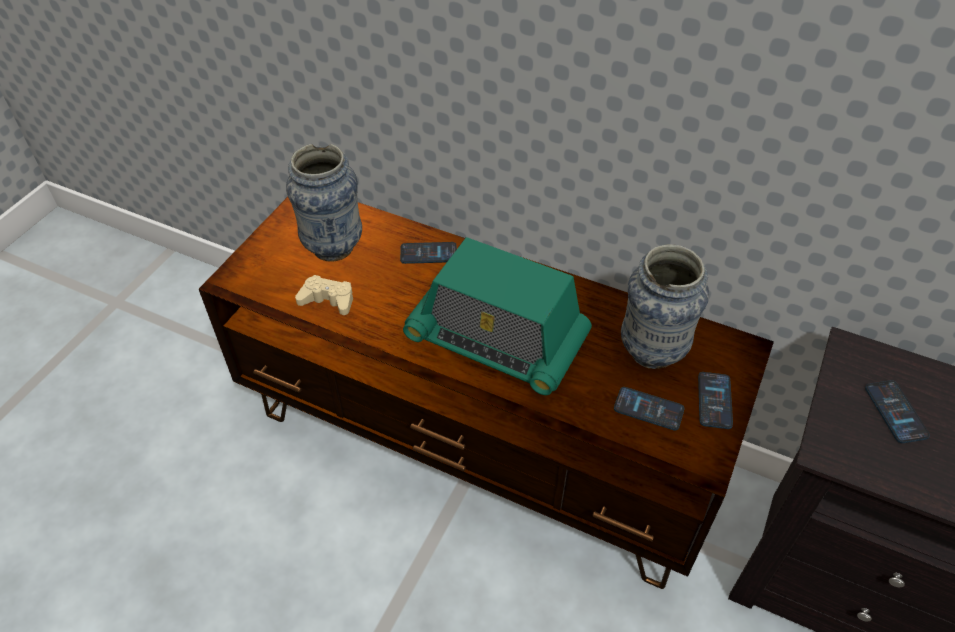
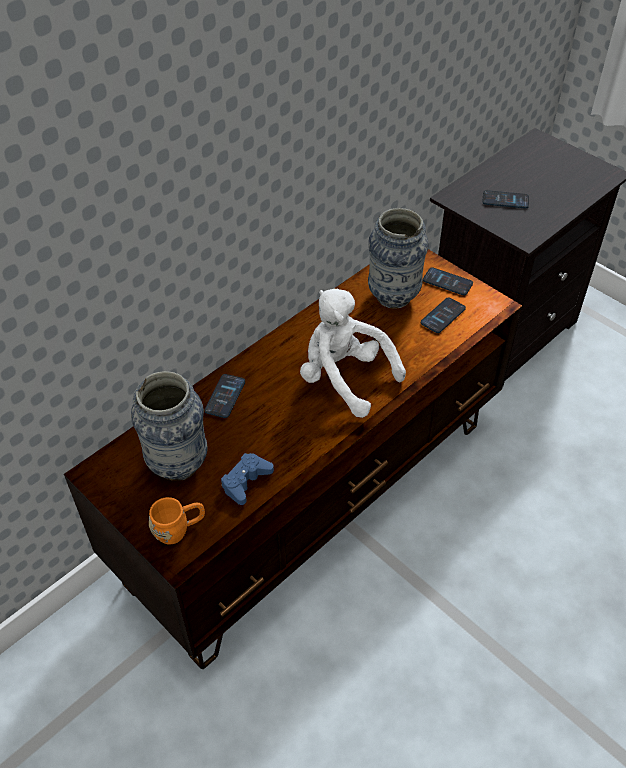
camera: 70 degrees left, 0 degrees up
beige game controller [295,275,353,315] -> blue game controller [221,453,274,505]
radio [403,237,592,395] -> white plush toy [300,289,406,418]
none -> orange mug [149,497,205,544]

